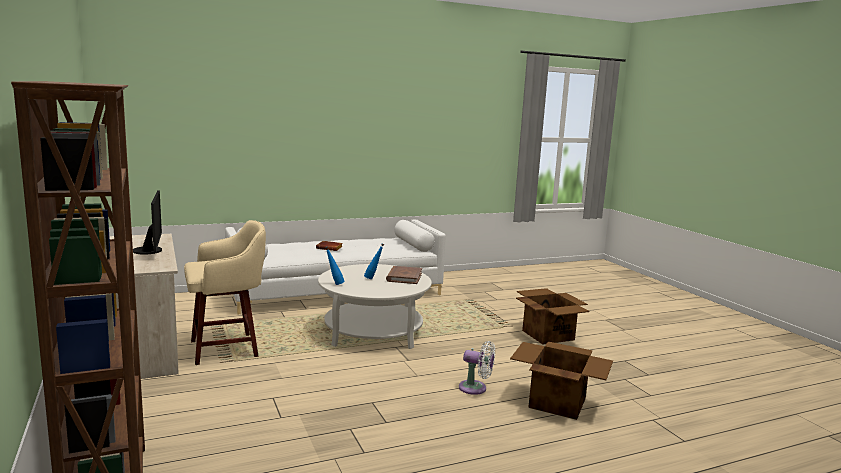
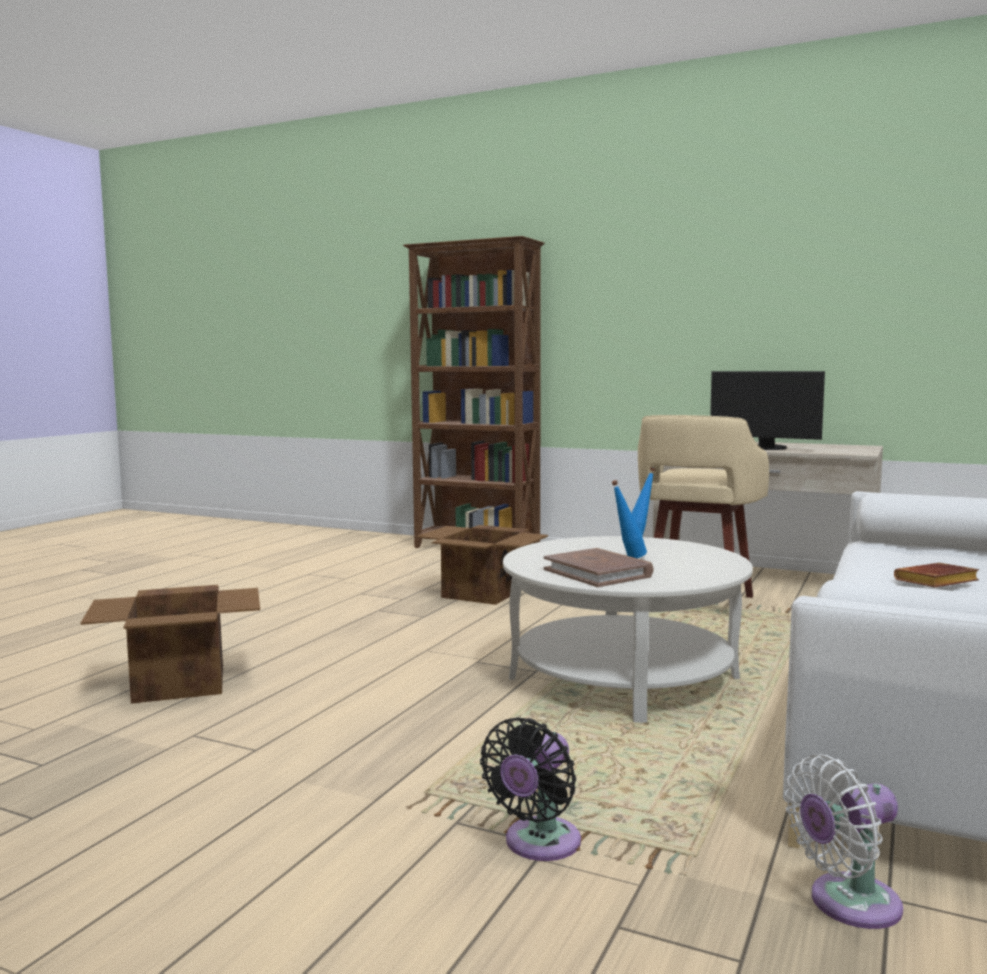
camera: 140 degrees right, 5 degrees down
white fan [459,341,495,395] -> white fan moved to [785,754,903,929]
cardboard box [516,288,589,345] -> cardboard box moved to [417,525,548,605]
none -> black fan [480,717,581,861]

